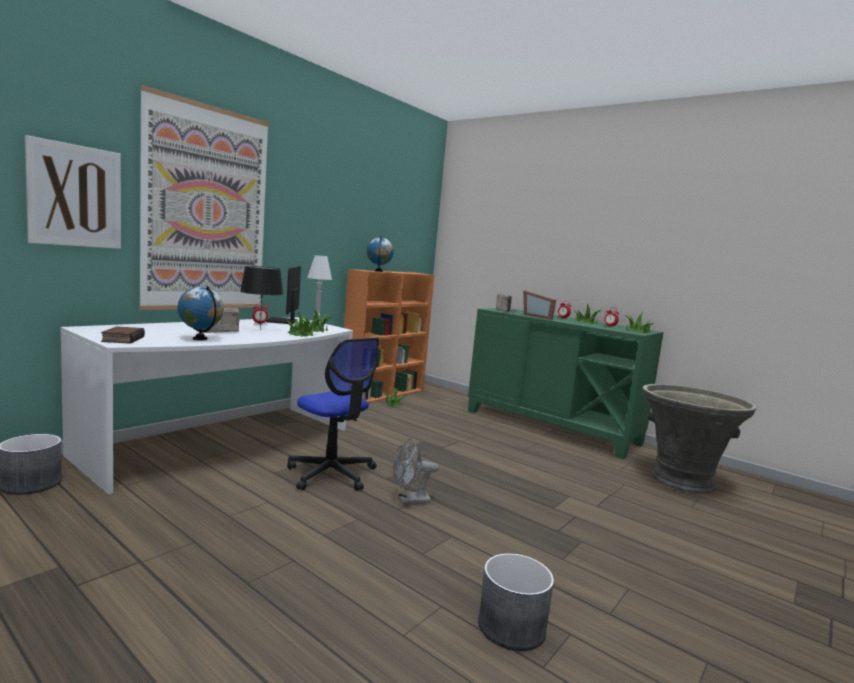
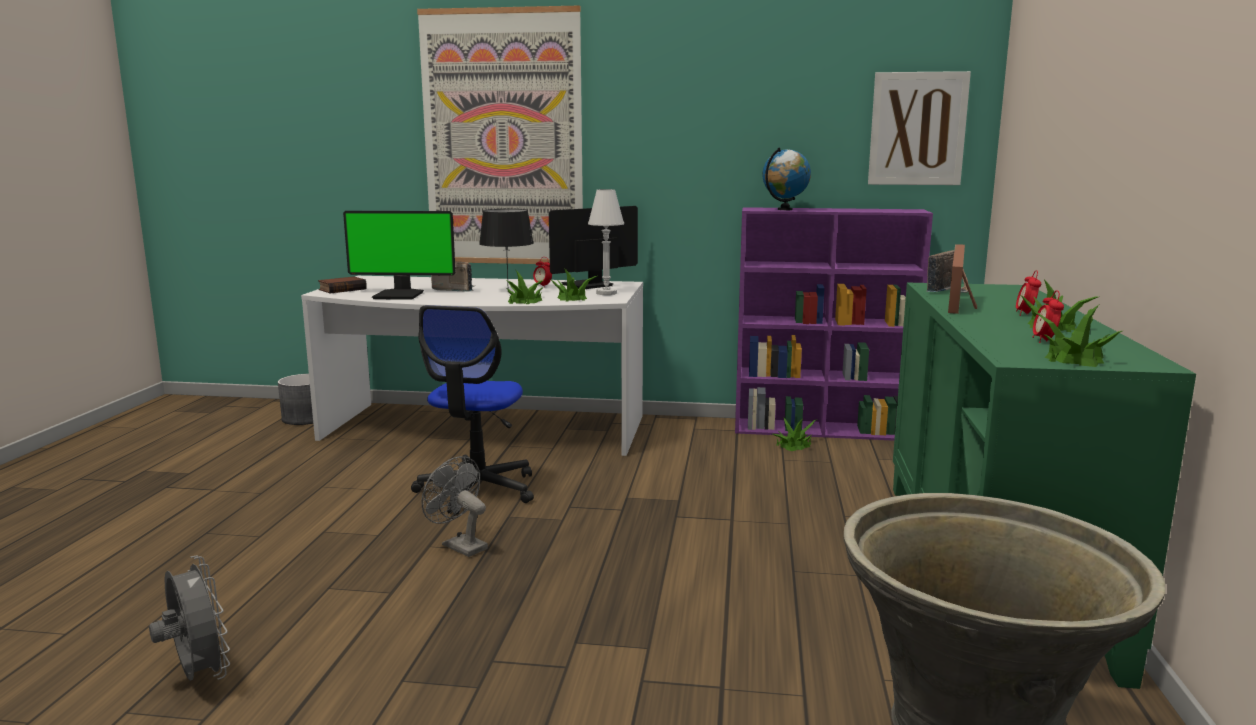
camera: 60 degrees right, 5 degrees up
picture [25,135,121,249] -> picture moved to [868,71,971,185]
globe [178,286,224,340] -> monitor [343,211,456,300]
orange bookcase [344,269,434,403] -> purple bookcase [735,207,933,441]
grey planter [478,553,554,651] -> grey fan [149,556,230,681]

